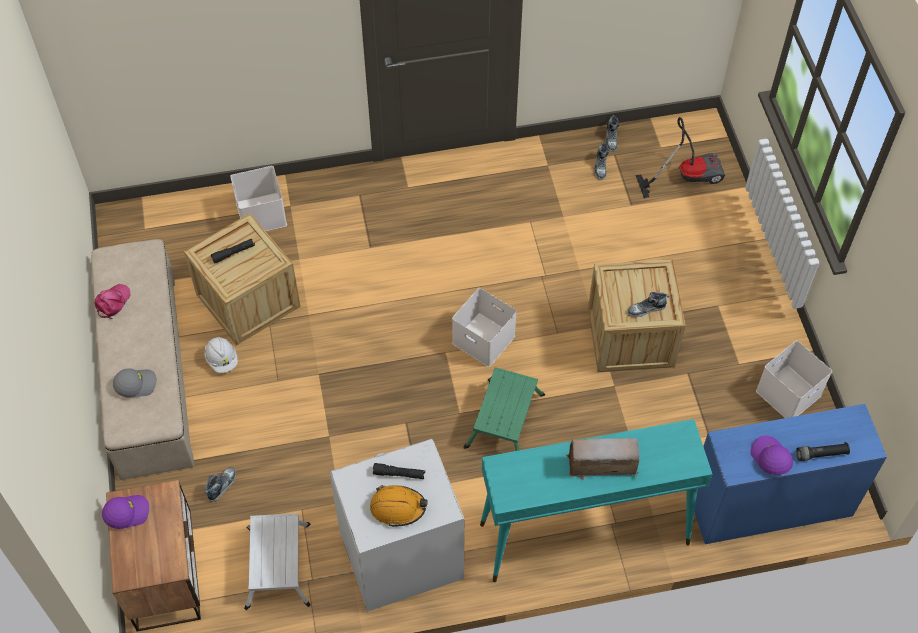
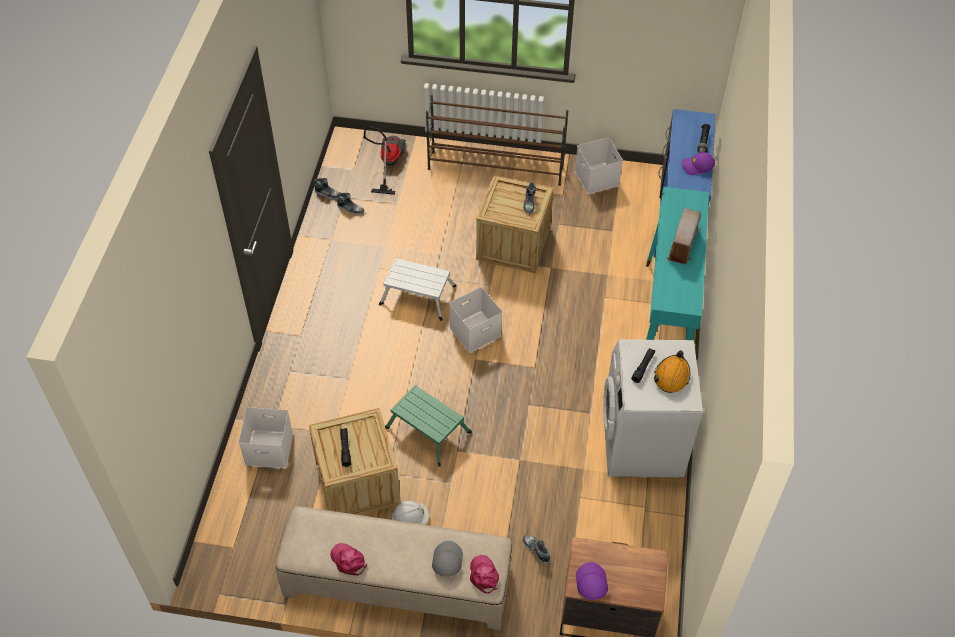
camera: 70 degrees left, 5 degrees down
white step ladder [244,513,311,610] -> white step ladder moved to [379,258,456,321]
green step ladder [463,367,545,451] -> green step ladder moved to [385,385,472,467]
none -> brown shoe rack [426,94,569,186]
none -> pink cap [470,555,499,594]

